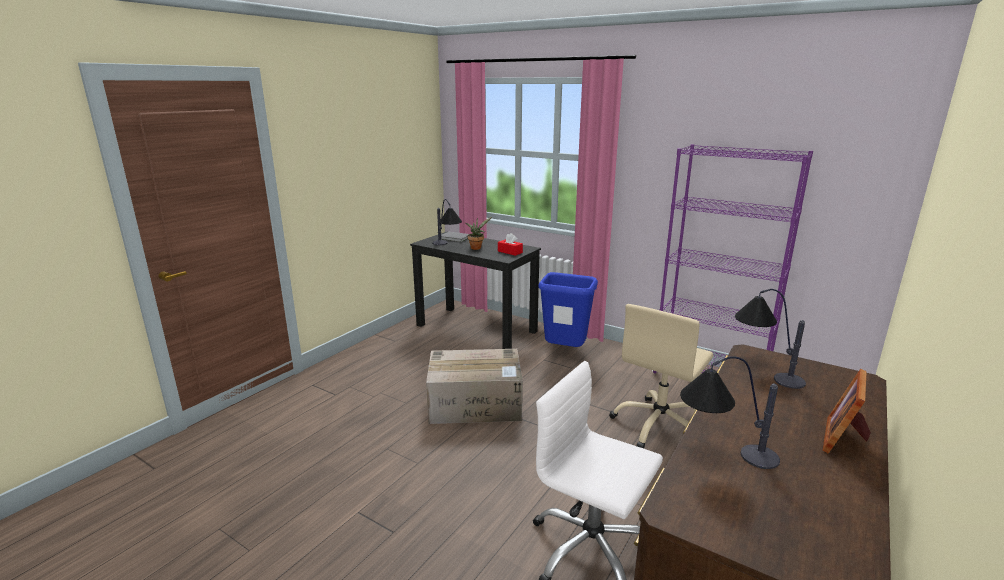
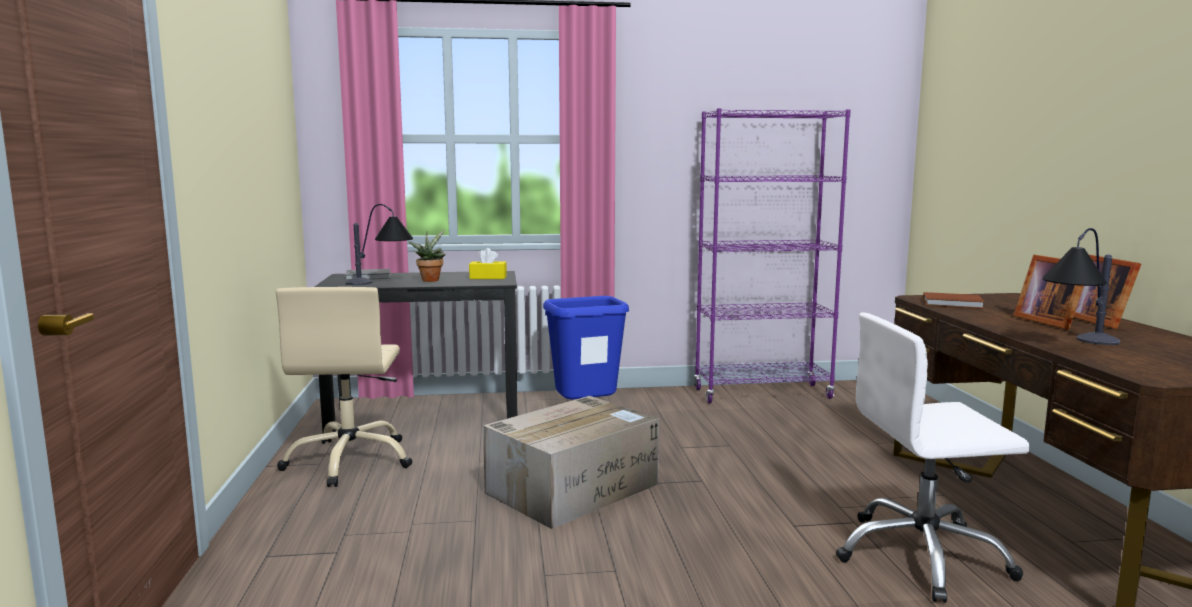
camera: 40 degrees left, 10 degrees down
red tissue box [498,233,523,256] -> yellow tissue box [469,248,507,279]
beige office chair [609,304,713,448] -> beige office chair moved to [276,287,413,487]
table lamp [735,289,806,389] -> brown book [923,292,985,308]
none -> picture frame [1014,255,1084,330]

